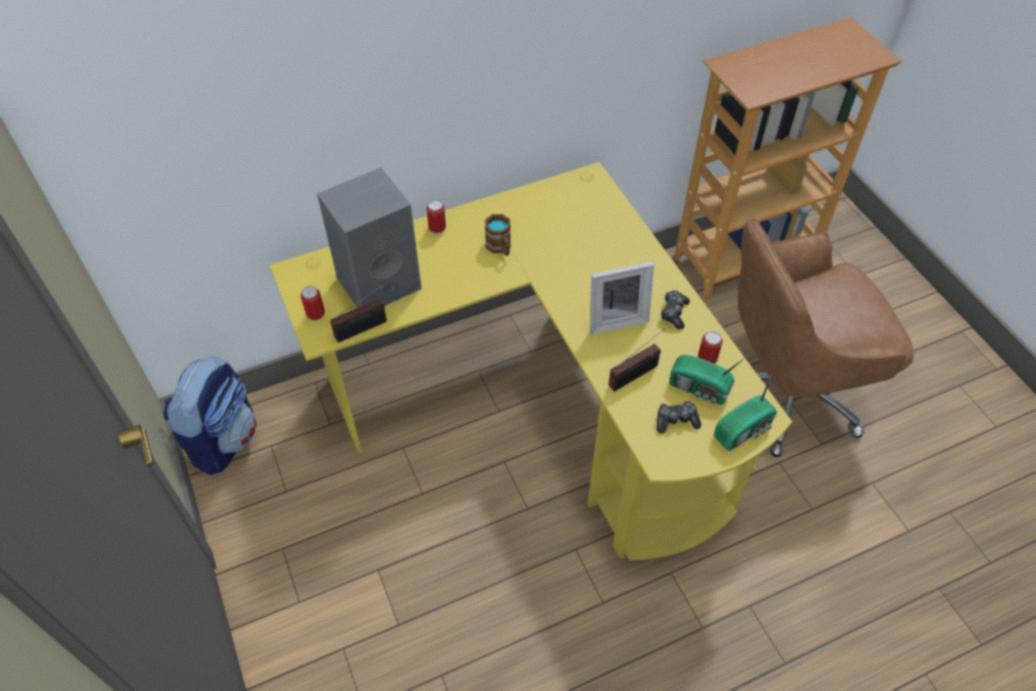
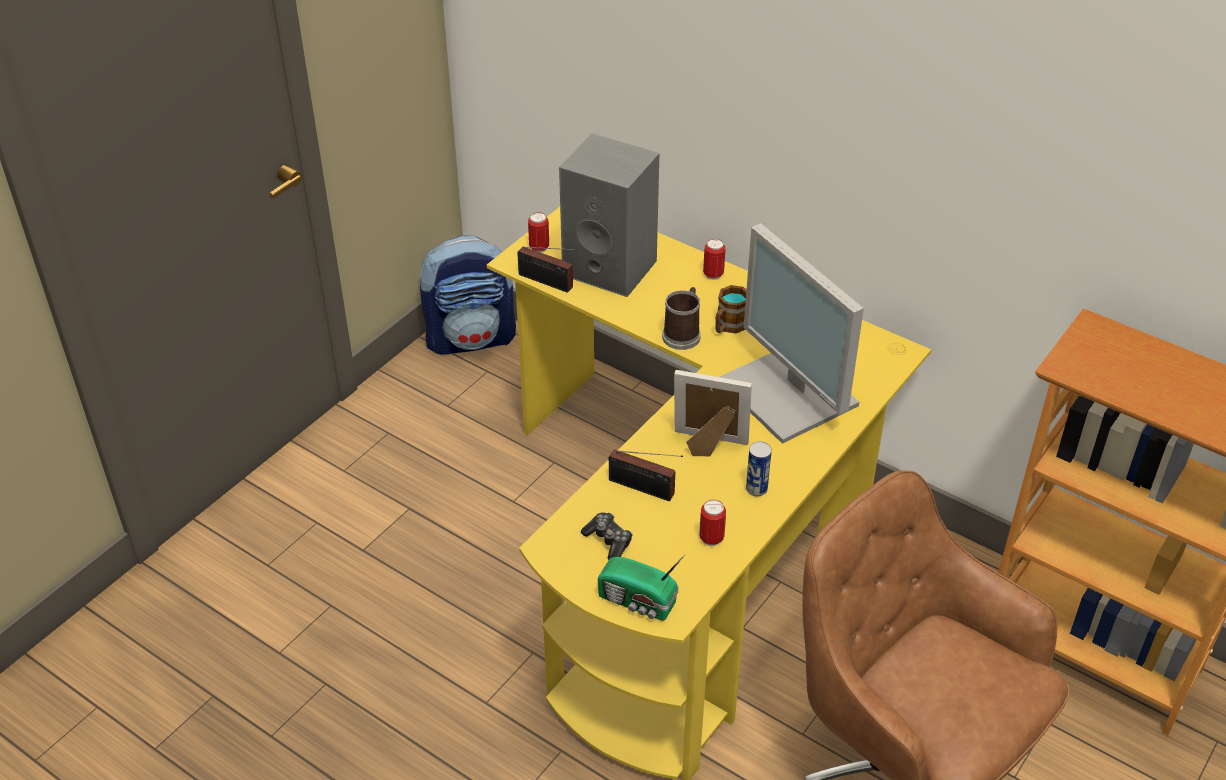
camera: 60 degrees right, 10 degrees down
picture frame [590,261,654,335] -> picture frame turned 150 degrees clockwise [674,370,752,456]
game controller [661,290,690,329] -> can [746,441,772,496]
radio [669,355,746,405] -> none
none -> mug [662,287,701,350]
none -> monitor [720,223,864,444]

